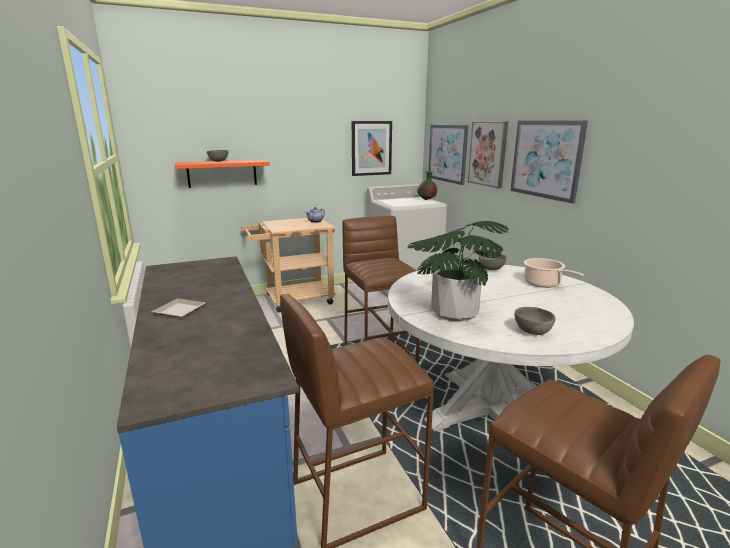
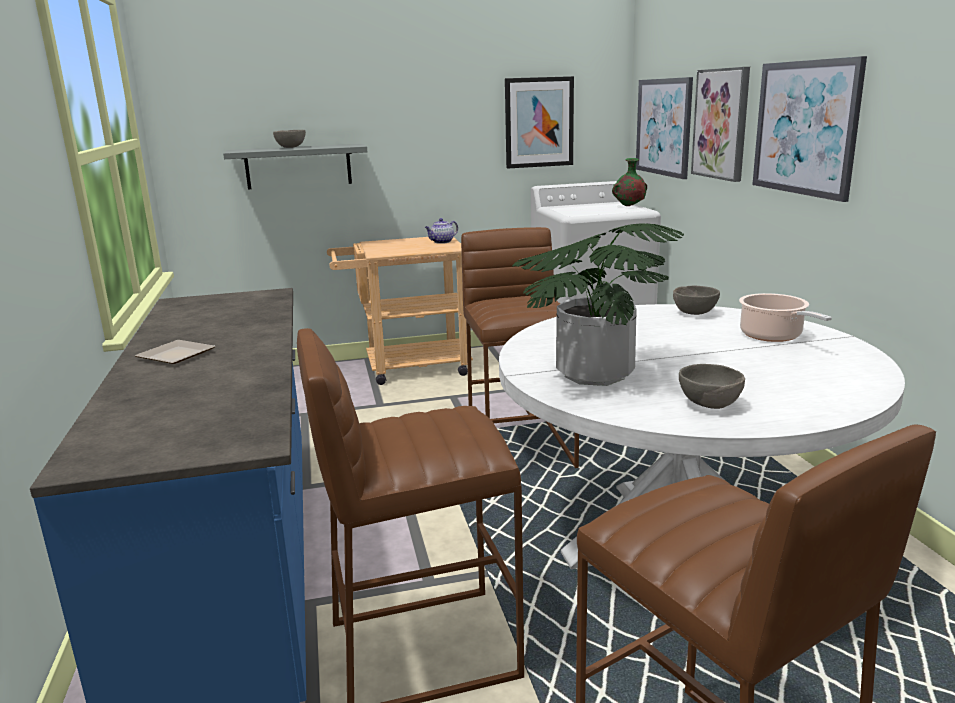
camera: 10 degrees right, 0 degrees up
orange shelf [175,160,270,188] -> grey shelf [223,144,367,189]

